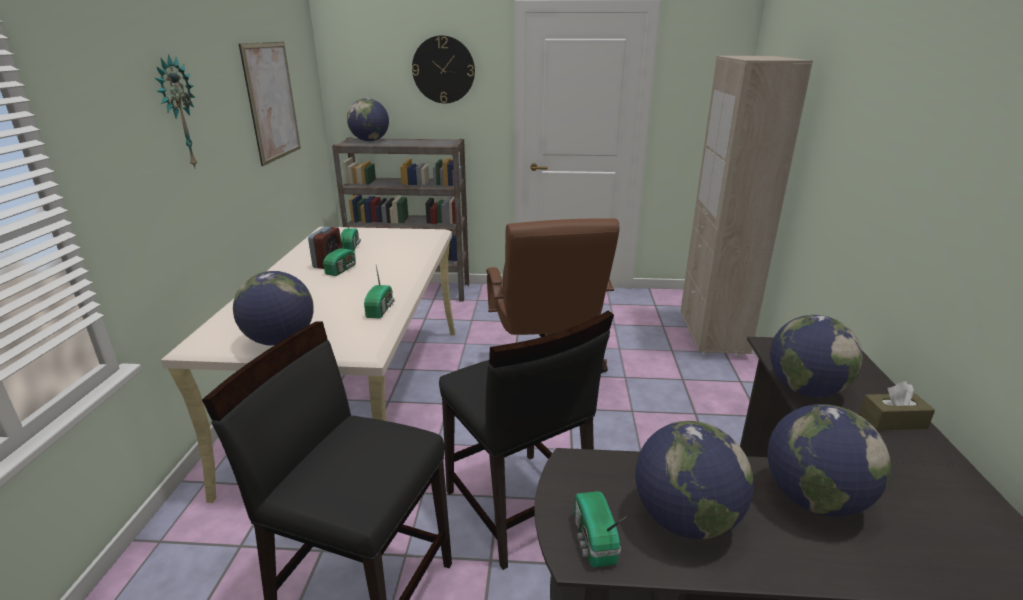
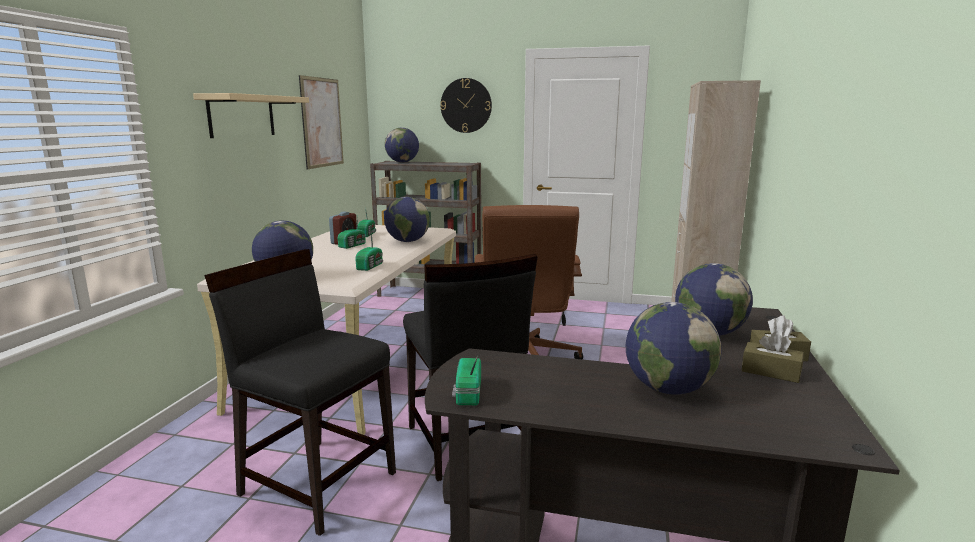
camera: 10 degrees right, 10 degrees down
wall clock [155,54,197,167] -> beige shelf [193,93,309,138]
globe [635,421,754,539] -> globe moved to [384,197,430,242]
none -> brown tissue box [742,331,804,383]

